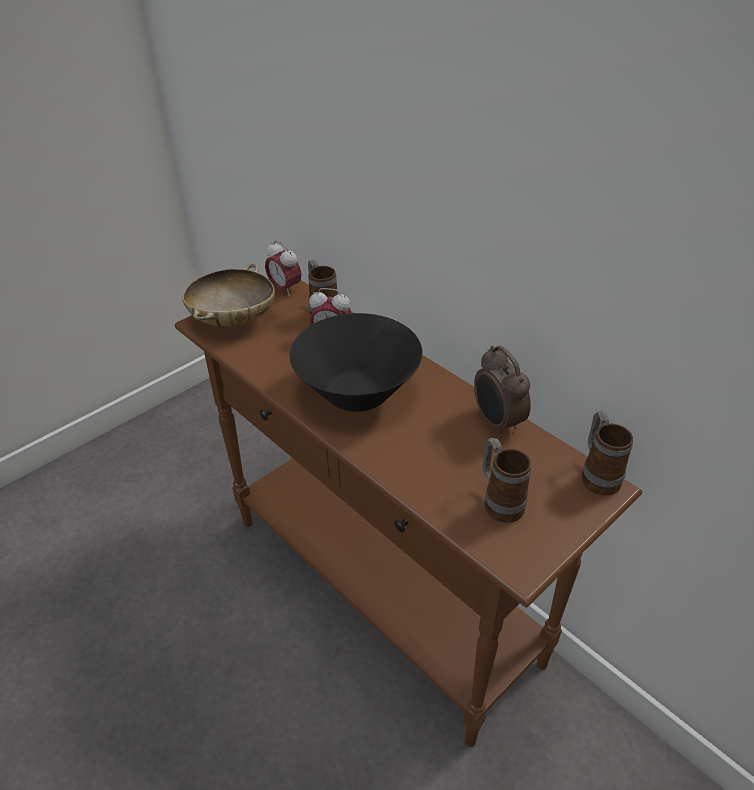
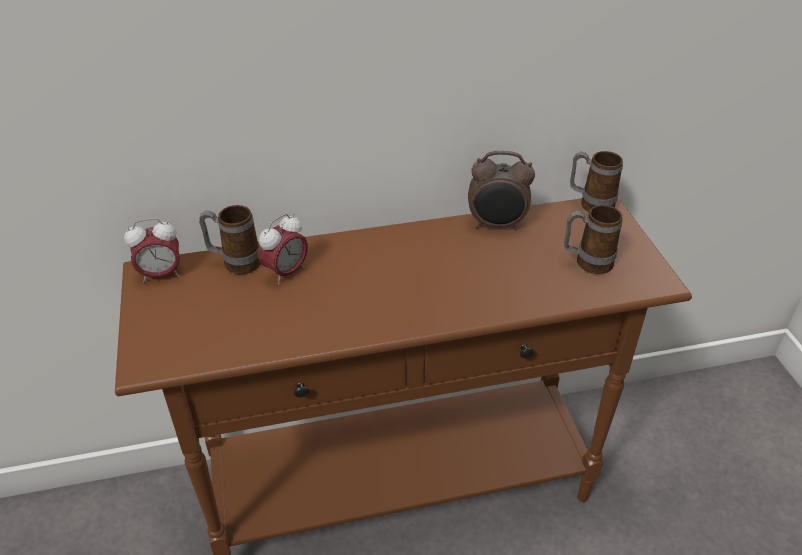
camera: 60 degrees left, 0 degrees up
beige bowl [183,264,275,327] -> none
black bowl [290,313,423,412] -> none

